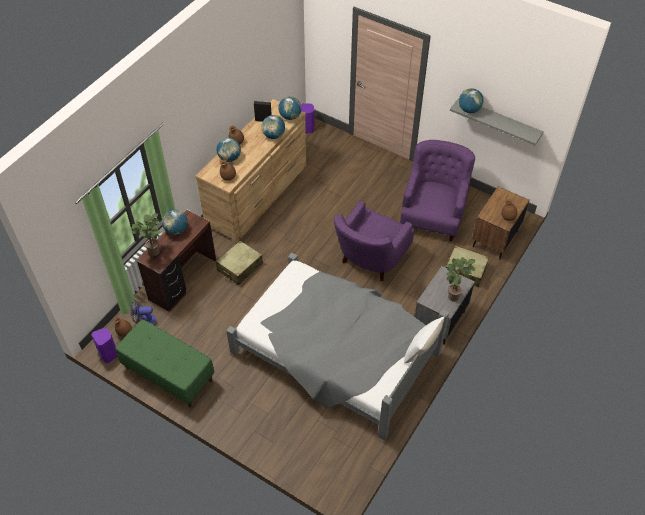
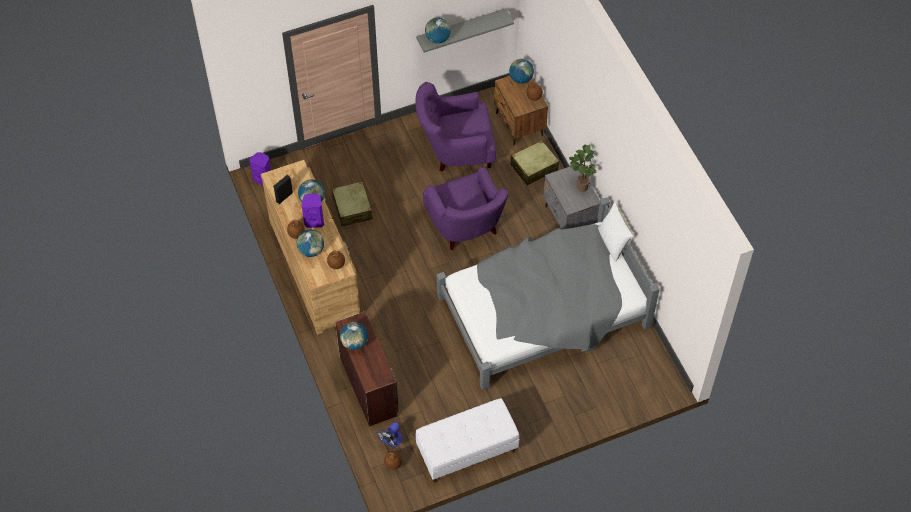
camera: 55 degrees left, 5 degrees up
purple speaker [91,328,118,363] -> purple speaker moved to [302,193,324,228]
green bench [115,319,214,407] -> white bench [416,398,519,482]
potted plant [131,213,161,256] -> none
beige suitcase [216,241,263,285] -> beige suitcase moved to [332,181,373,226]
globe [278,96,302,120] -> globe moved to [509,59,534,84]
purple armchair [400,140,475,241] -> purple armchair turned 60 degrees counterclockwise [415,82,496,172]

